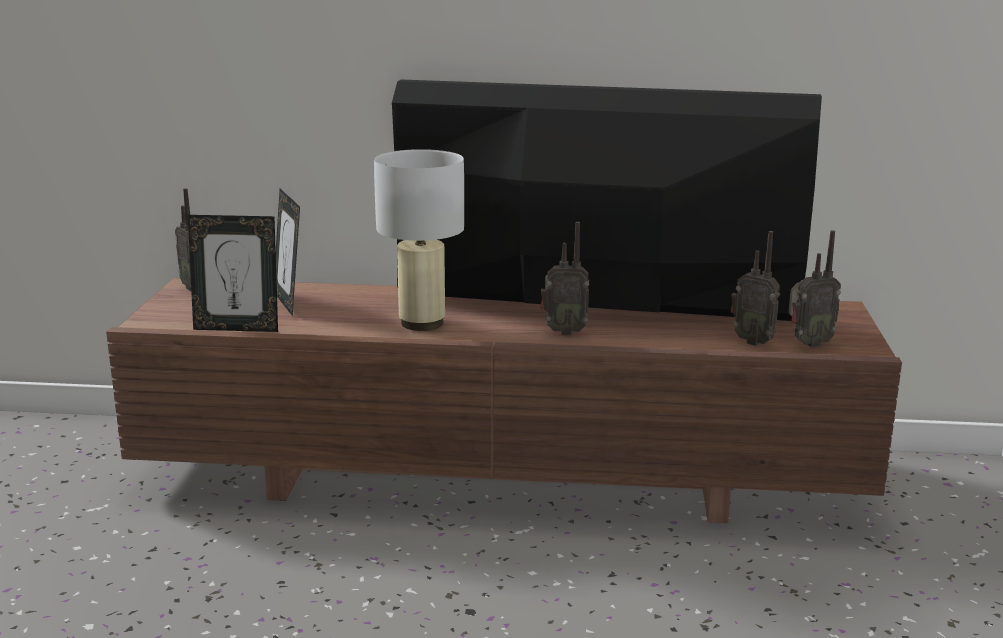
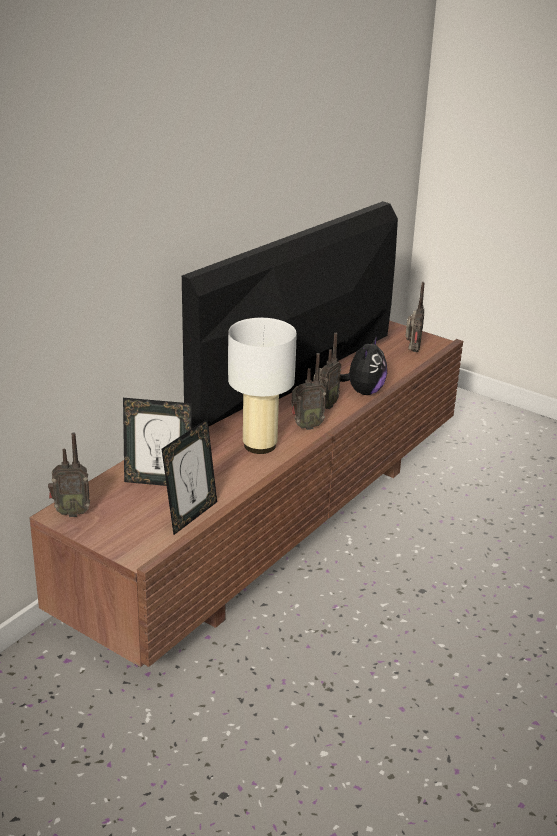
camera: 60 degrees left, 10 degrees up
radio [730,231,780,346] -> radio moved to [291,353,326,430]
none -> plush toy [340,337,387,395]

